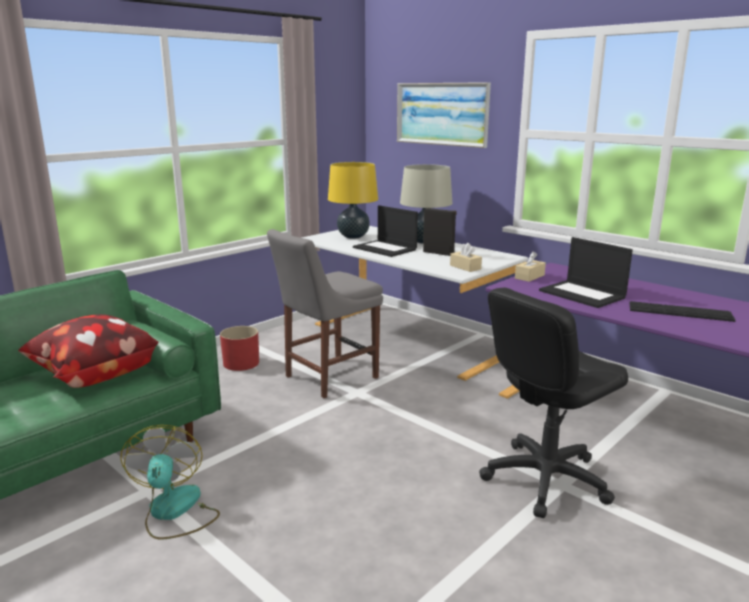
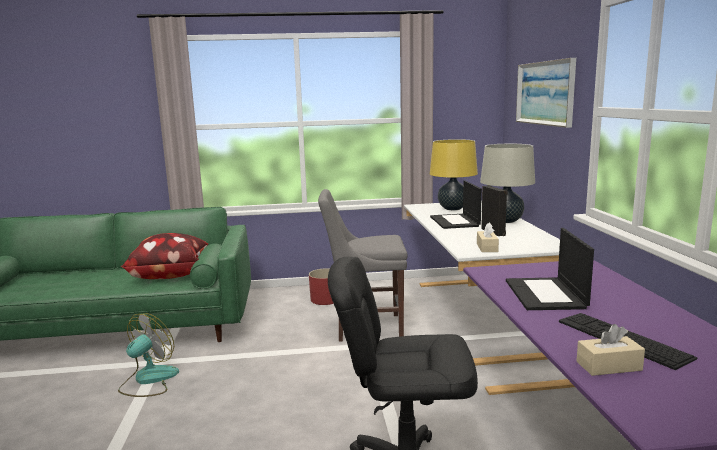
camera: 40 degrees right, 5 degrees down
beige tissue box [515,251,546,282] -> beige tissue box moved to [576,324,645,376]

